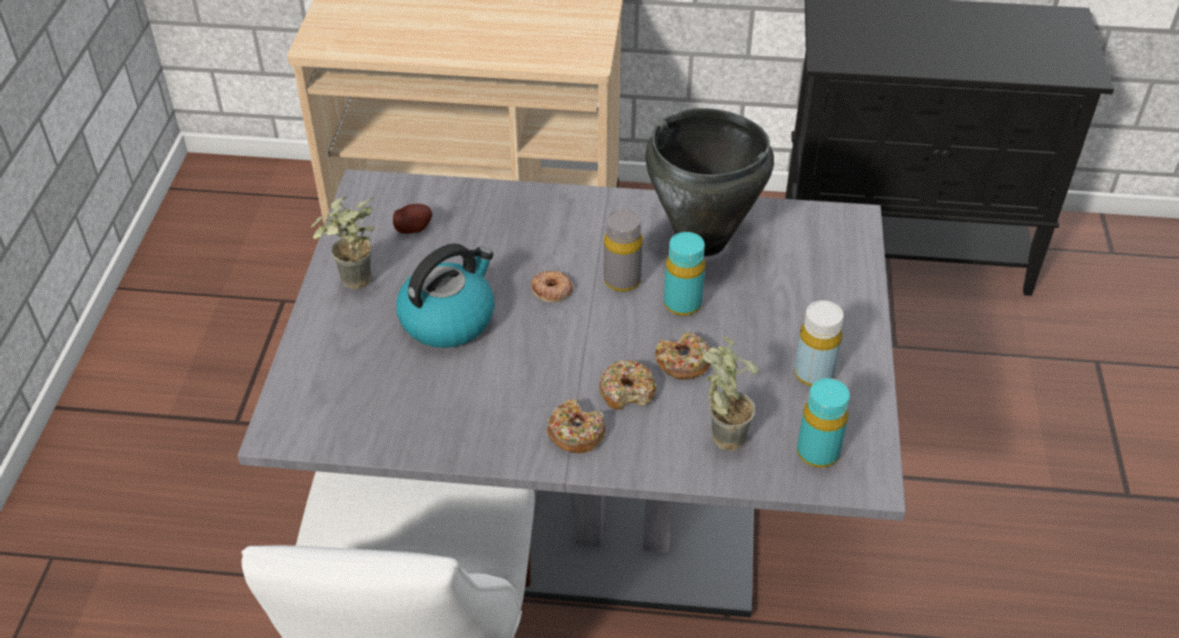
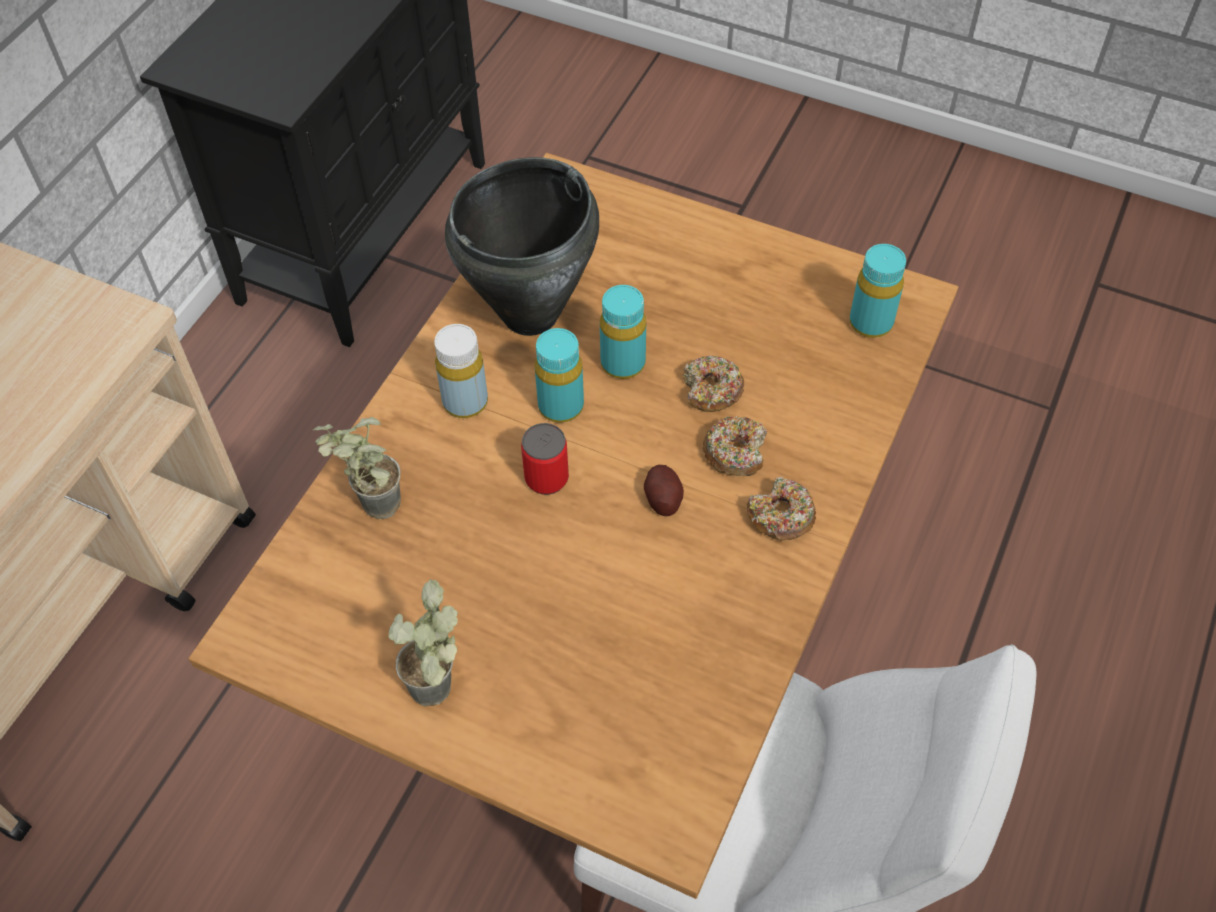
camera: 70 degrees left, 10 degrees up
grey dining table [238,169,906,618] -> brown dining table [188,153,958,899]
potato [393,204,432,234] -> potato moved to [644,465,684,516]
kettle [396,243,494,348] -> none
donut [531,271,573,302] -> can [521,423,569,495]
grey bottle [603,209,643,292] -> turquoise bottle [535,328,584,423]
potted plant [703,334,758,451] -> potted plant moved to [313,417,401,519]
yellow bottle [794,300,844,386] -> yellow bottle moved to [434,324,488,418]

